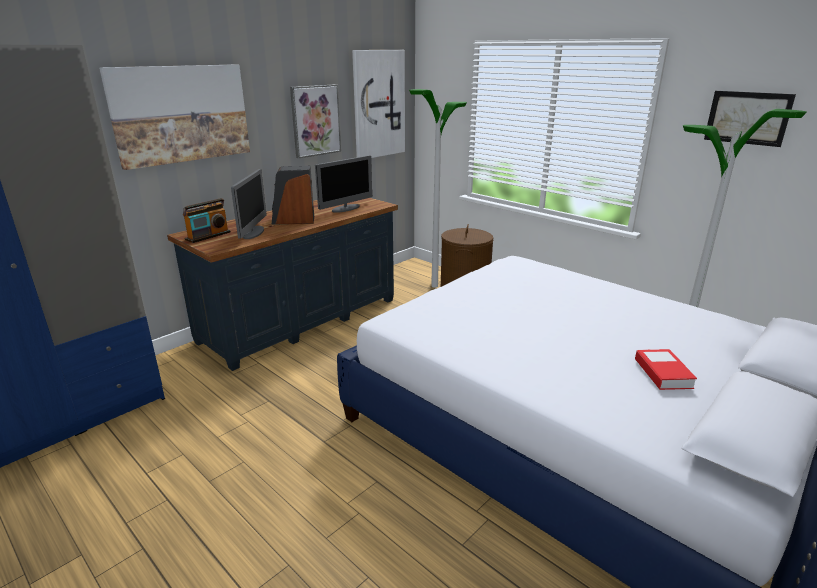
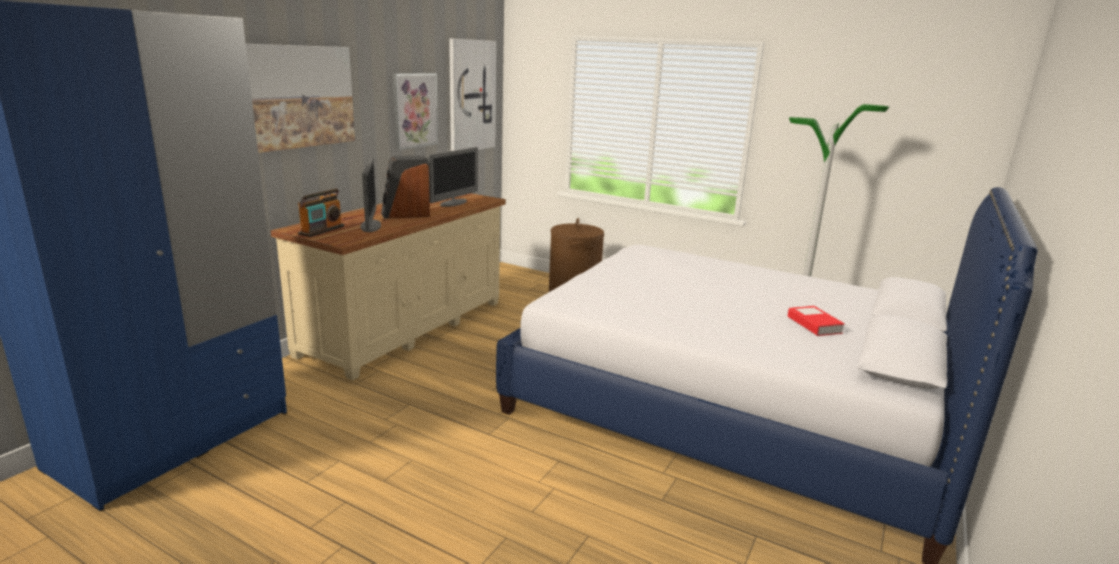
camera: 15 degrees left, 5 degrees down
blue dresser [167,198,398,371] -> beige dresser [270,193,506,381]
floor lamp [409,89,467,288] -> none
picture [704,91,796,147] -> none

